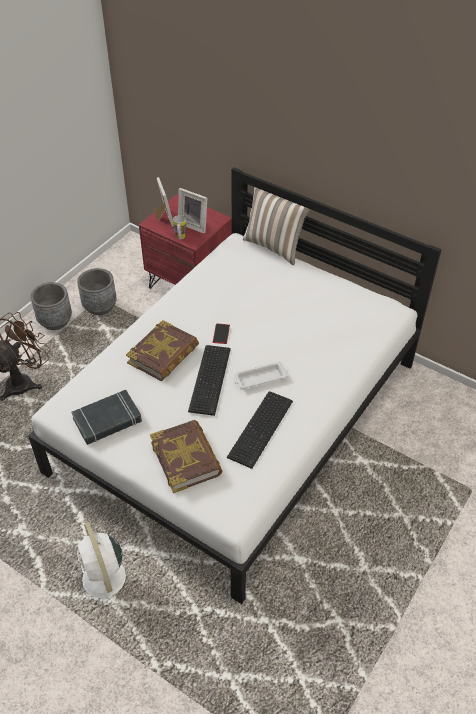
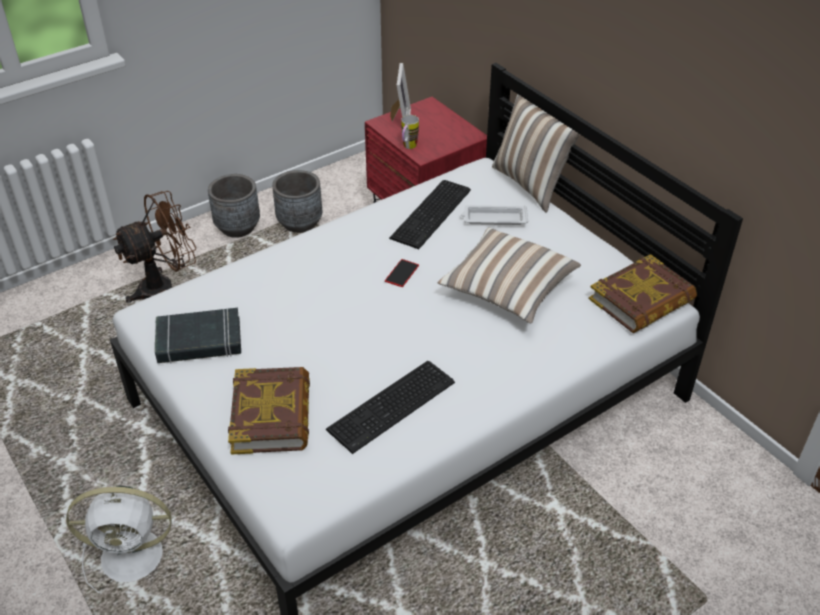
camera: 20 degrees right, 5 degrees down
white fan [71,522,135,598] -> white fan turned 90 degrees counterclockwise [66,486,172,594]
book [126,320,199,381] -> book moved to [589,254,697,333]
picture frame [178,188,207,234] -> none
keyboard [188,345,231,416] -> keyboard moved to [389,180,471,249]
white tray [234,361,288,389] -> white tray moved to [461,205,528,225]
none -> pillow [438,228,581,323]

